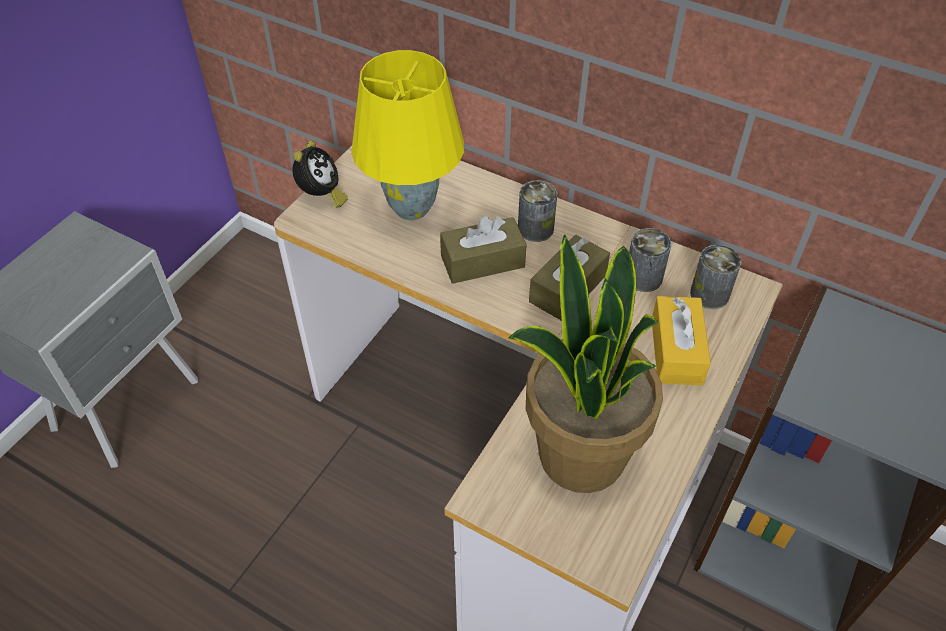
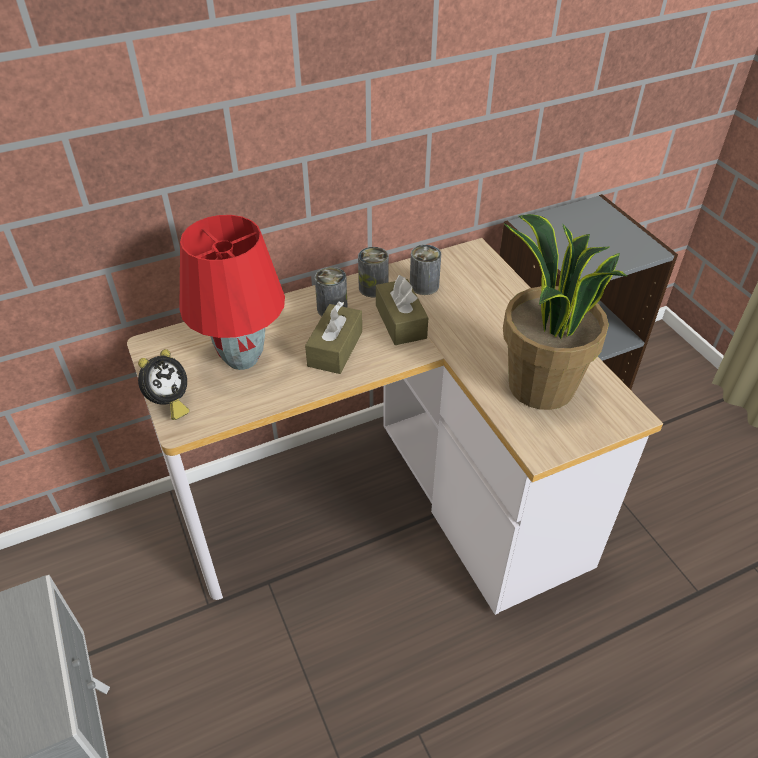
camera: 55 degrees left, 5 degrees down
alarm clock [292,141,348,208] -> alarm clock turned 75 degrees clockwise [138,349,189,420]
yellow table lamp [351,50,464,220] -> red table lamp [180,215,285,370]
yellow tissue box [652,296,711,386] -> none
can [690,245,741,309] -> can moved to [358,247,389,297]

